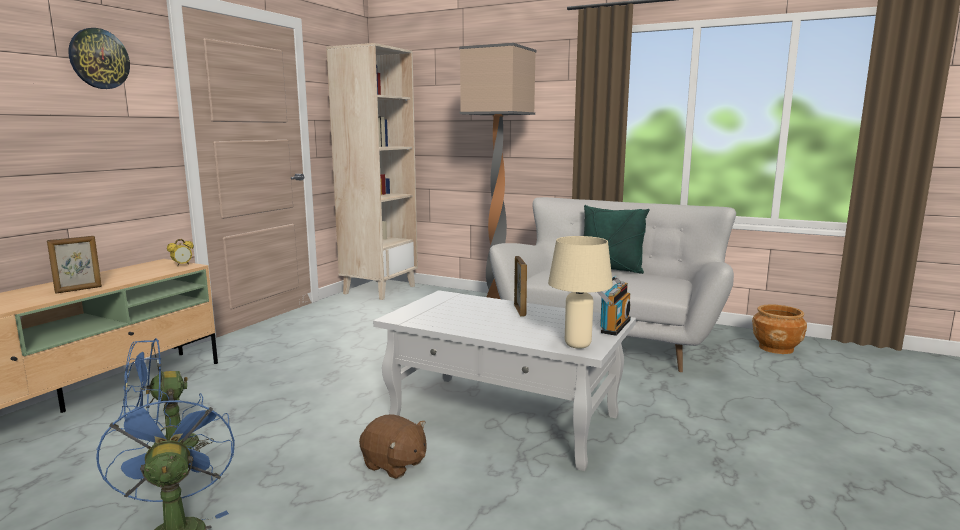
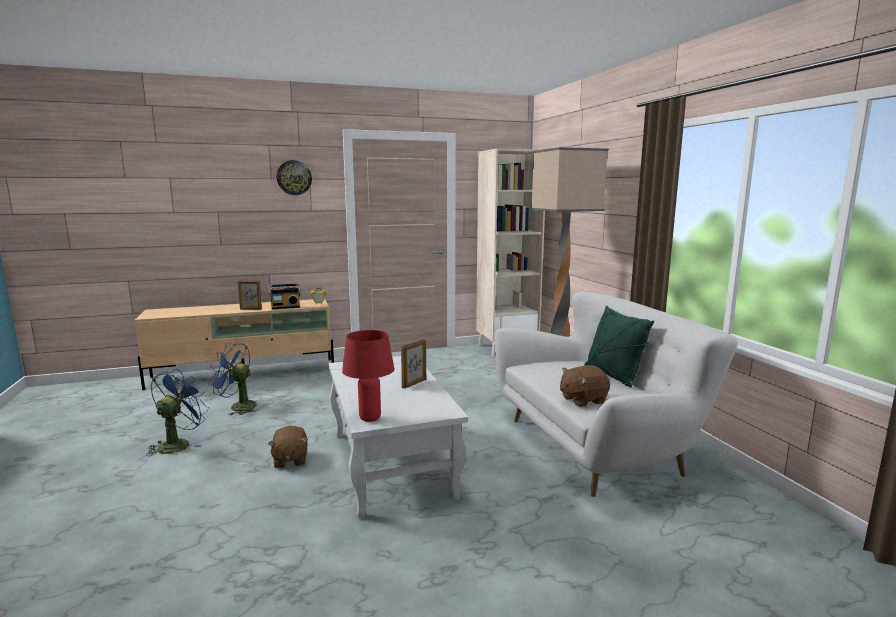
camera: 45 degrees right, 0 degrees up
beige table lamp [548,236,613,349] -> red table lamp [342,330,394,422]
radio [597,276,631,336] -> radio moved to [269,283,301,309]
brown planter [752,305,807,354] -> none
none -> brown plush toy [560,365,610,407]

